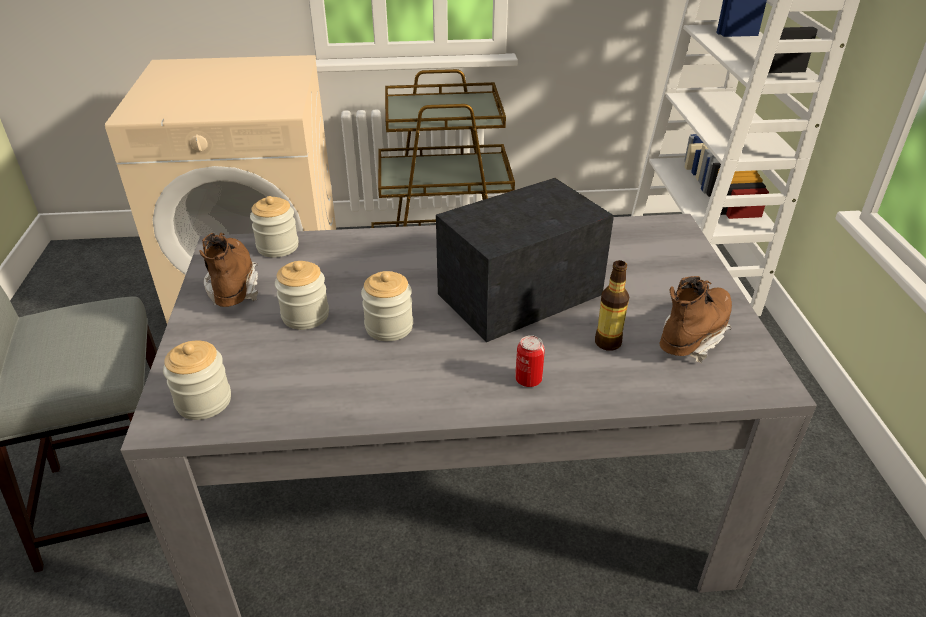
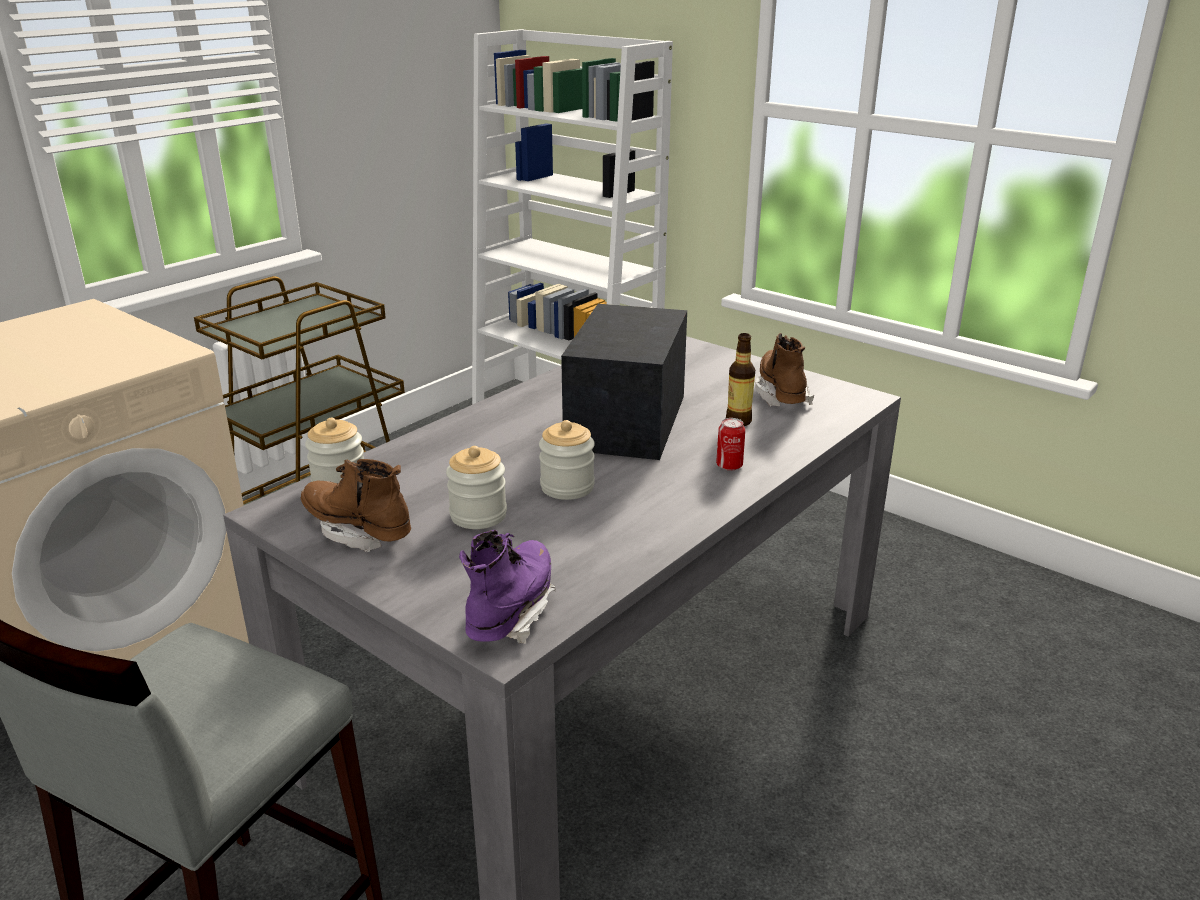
camera: 45 degrees left, 10 degrees down
jar [163,341,231,420] -> purple boot [459,530,556,644]

